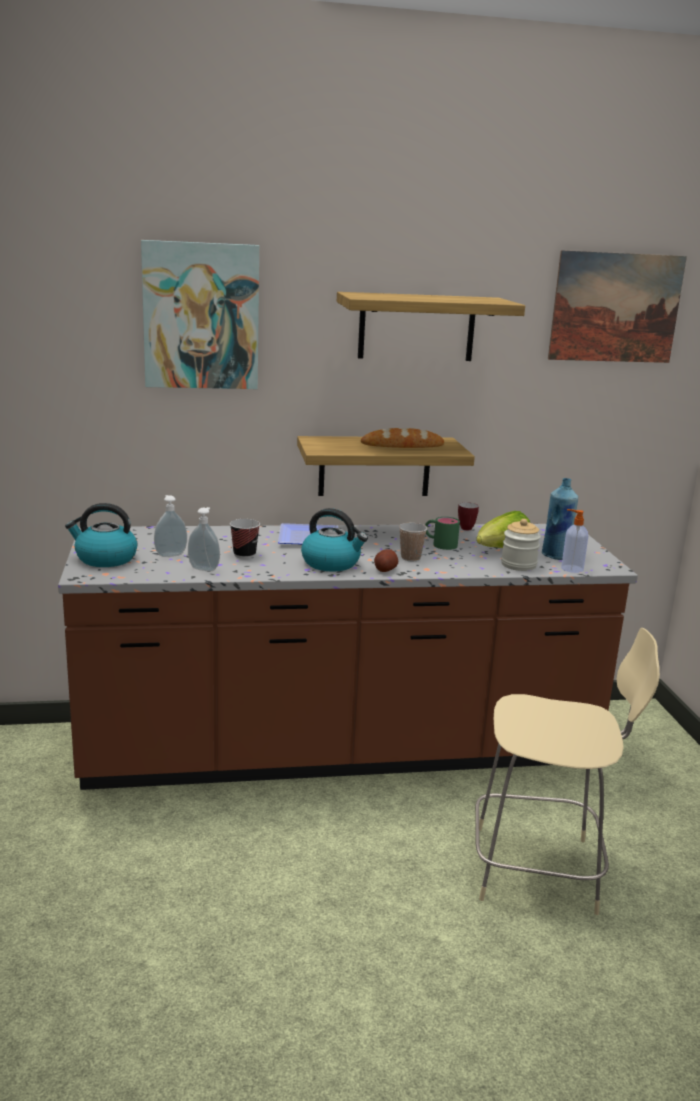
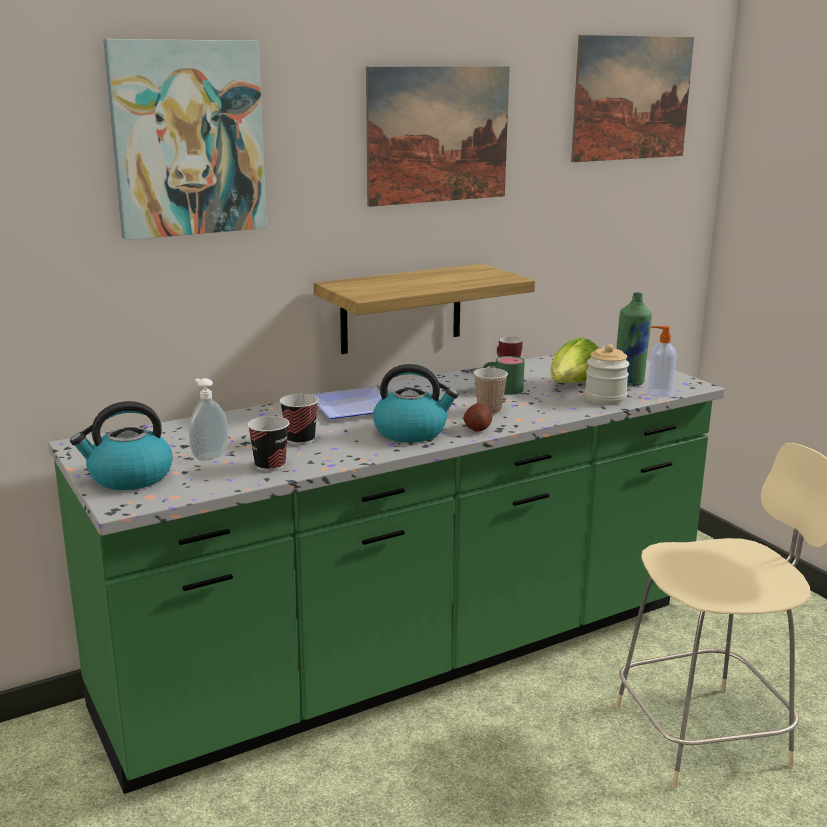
camera: 20 degrees left, 0 degrees up
brown counter [58,524,638,790] -> green counter [48,345,725,794]
soap dispenser [188,507,220,571] -> cup [247,416,289,472]
shelf [337,292,525,361] -> picture [366,66,510,207]
bread [361,428,444,448] -> none
blue bottle [542,478,578,560] -> green bottle [616,292,652,386]

